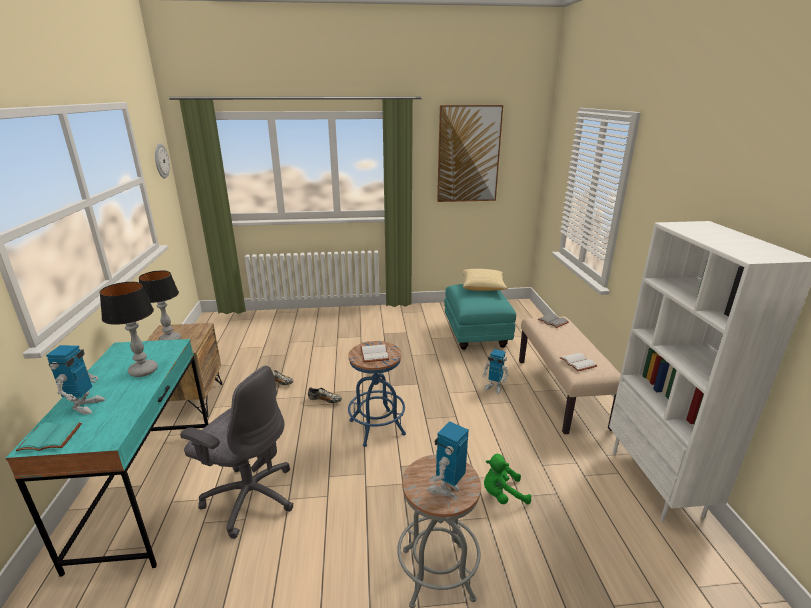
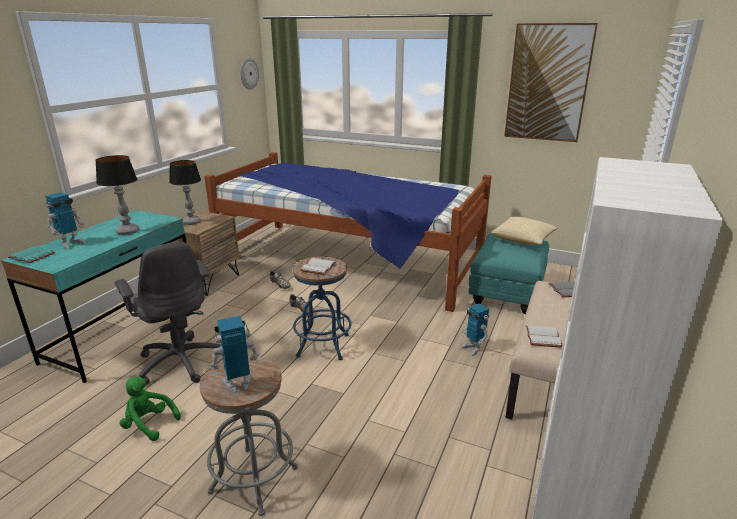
camera: 30 degrees right, 0 degrees up
green plush toy [484,454,531,504] -> green plush toy moved to [120,377,181,441]
none -> bed [204,152,492,312]

